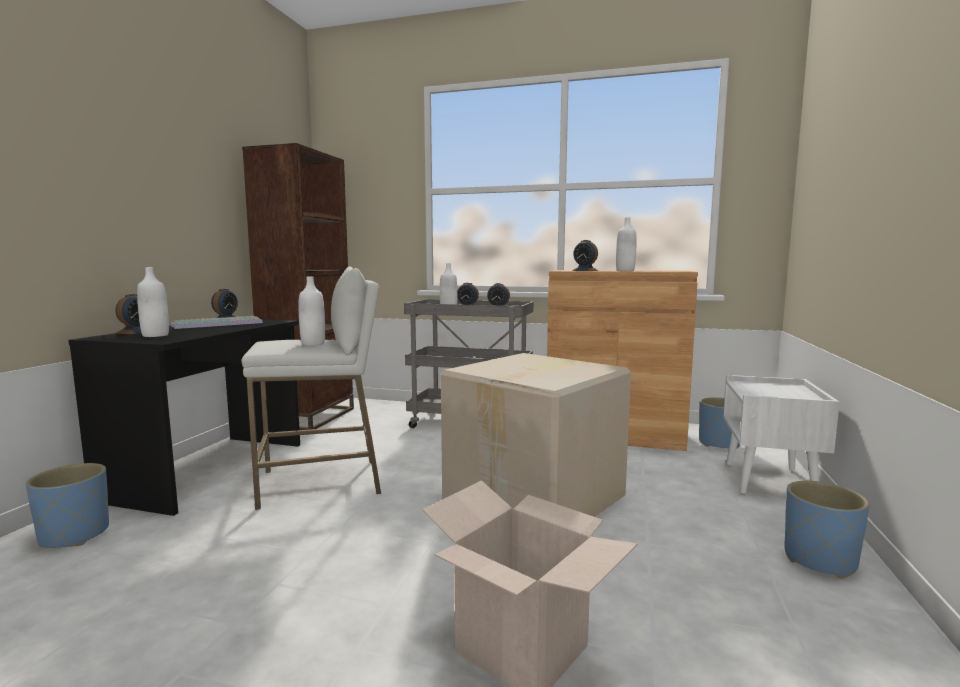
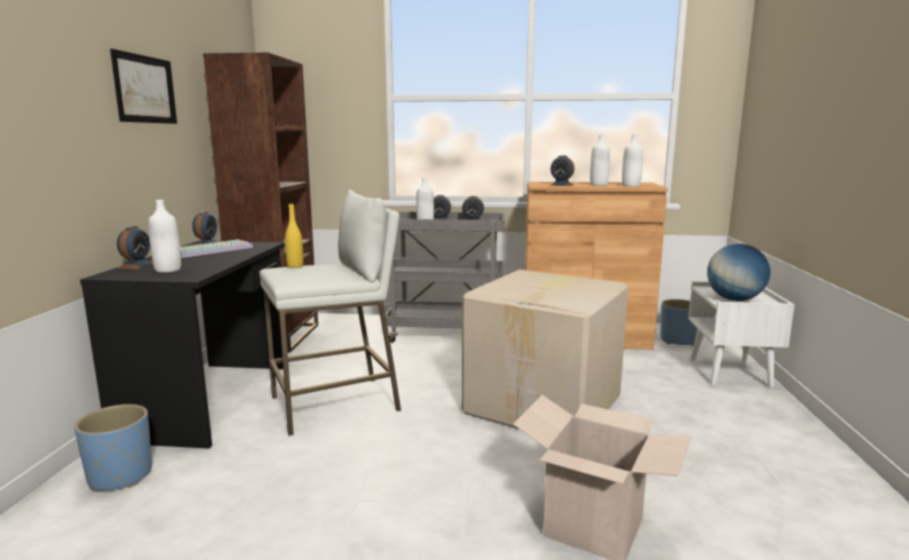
camera: 10 degrees left, 5 degrees up
white bottle [299,277,325,346] -> white bottle moved to [622,134,643,187]
blue planter [784,481,870,578] -> none
none -> picture [110,49,177,124]
none -> yellow bottle [285,203,303,268]
none -> globe [707,244,770,301]

